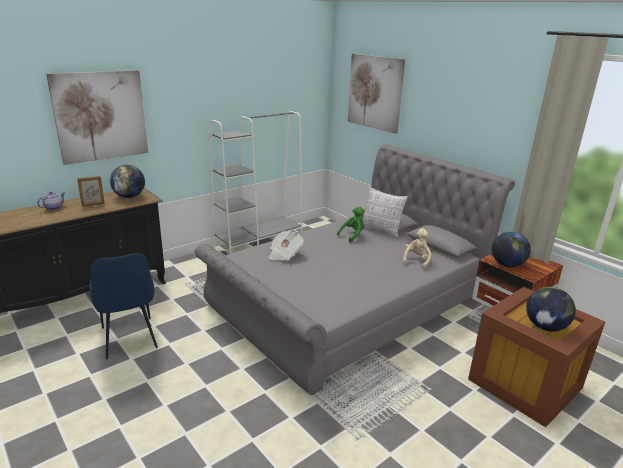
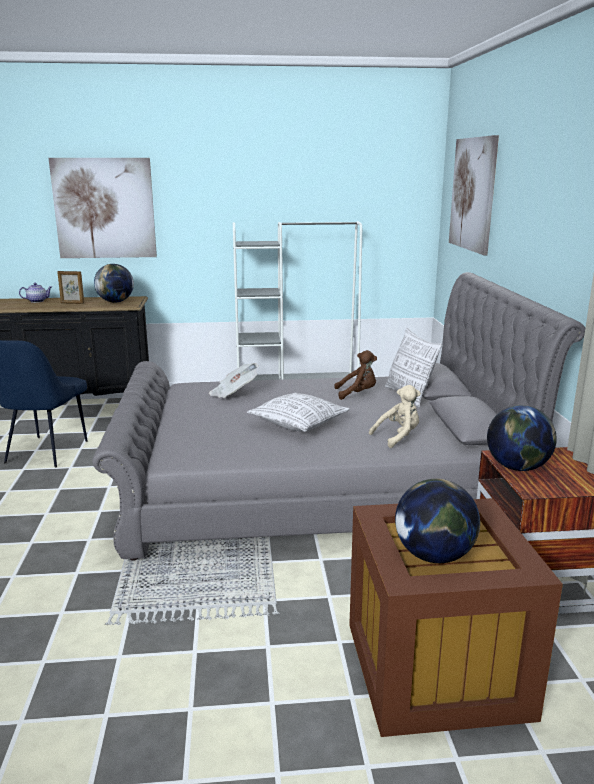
camera: 35 degrees right, 5 degrees down
green plush toy [337,207,365,242] -> brown plush toy [334,350,377,400]
none -> pillow [247,392,350,432]

